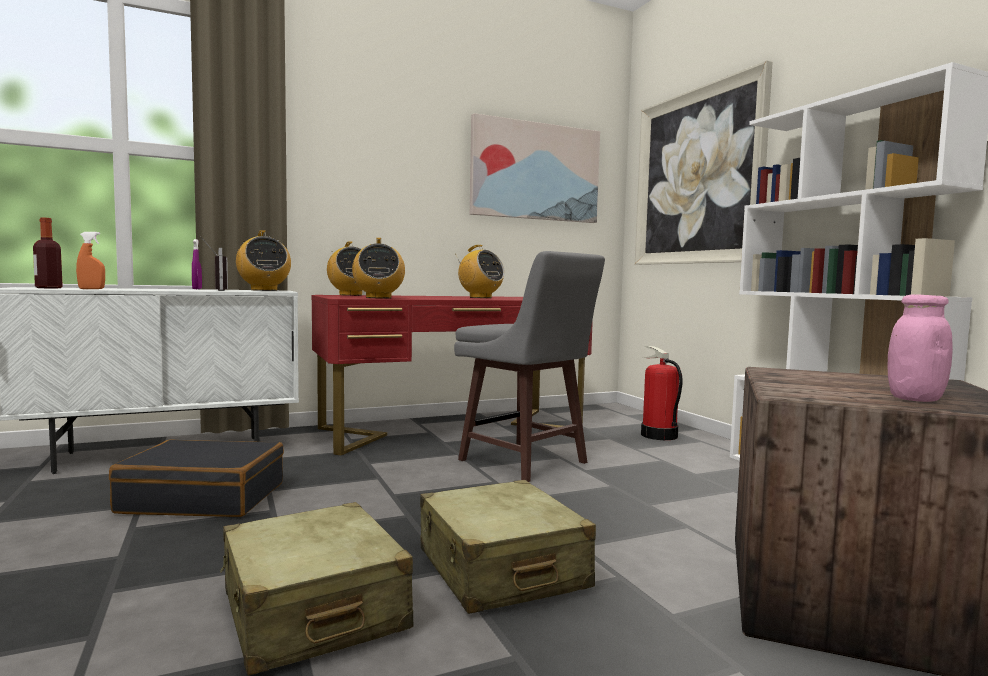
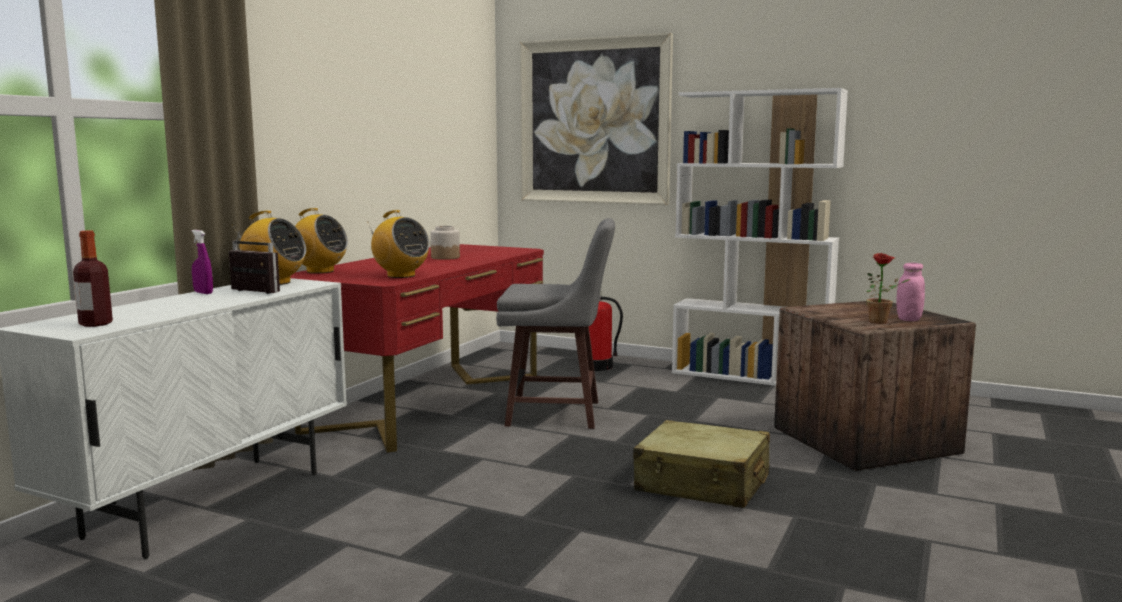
camera: 40 degrees left, 5 degrees up
orange spray bottle [76,232,105,289] -> none
black suitcase [109,439,284,517] -> none
beige suitcase [220,502,413,676] -> none
radio [456,245,505,298] -> jar [430,226,460,260]
picture [470,113,600,223] -> none
none -> potted plant [866,253,910,324]

